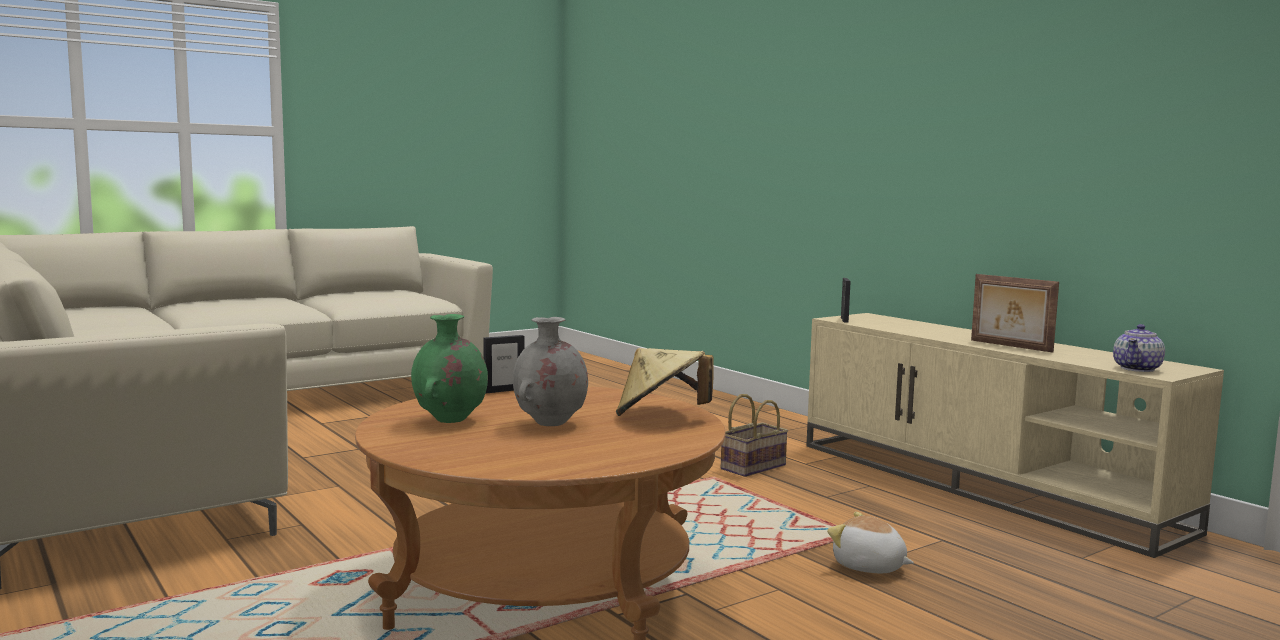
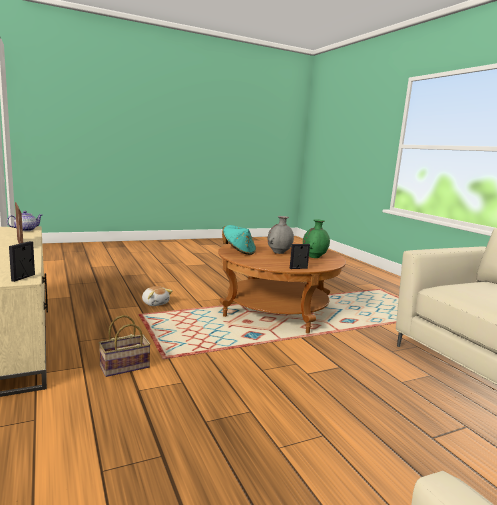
camera: 170 degrees left, 5 degrees up
beige hat [616,348,713,416] -> turquoise hat [222,225,256,255]

